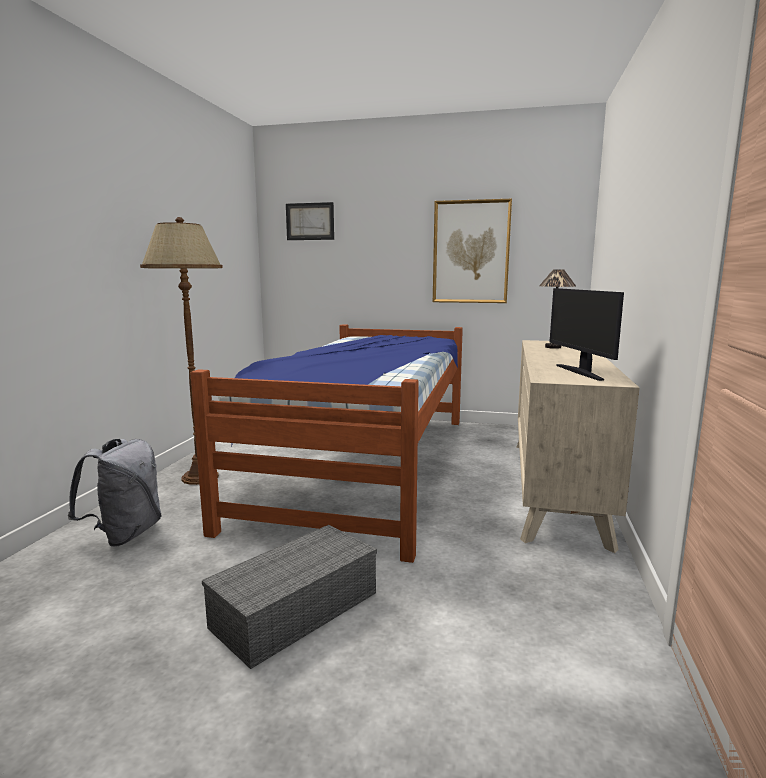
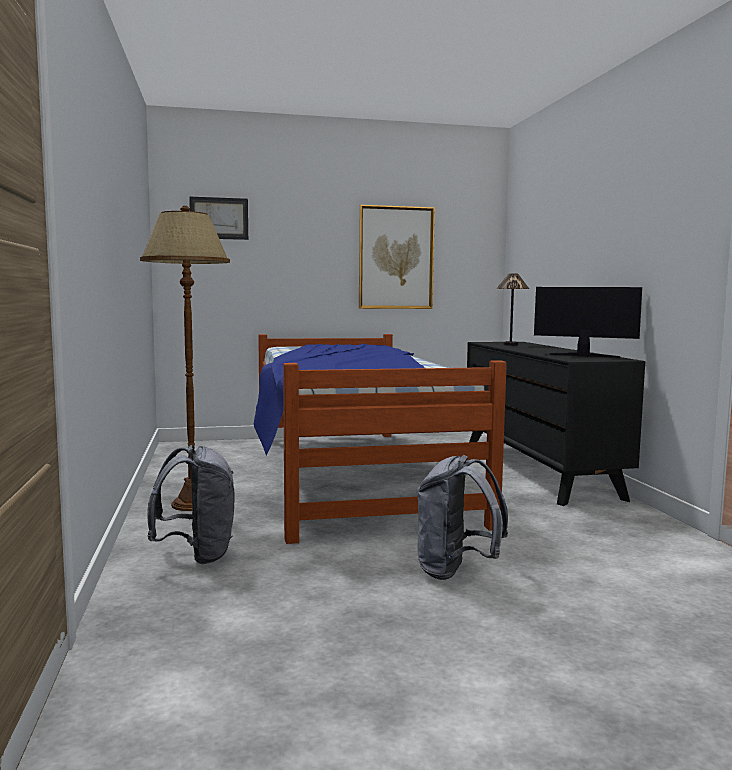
camera: 25 degrees left, 5 degrees down
grey storage box [202,525,377,669] -> grey backpack [416,455,508,580]
beige dresser [517,340,640,553] -> black dresser [467,342,645,506]
monitor [550,288,624,381] -> monitor turned 150 degrees clockwise [534,287,642,358]

